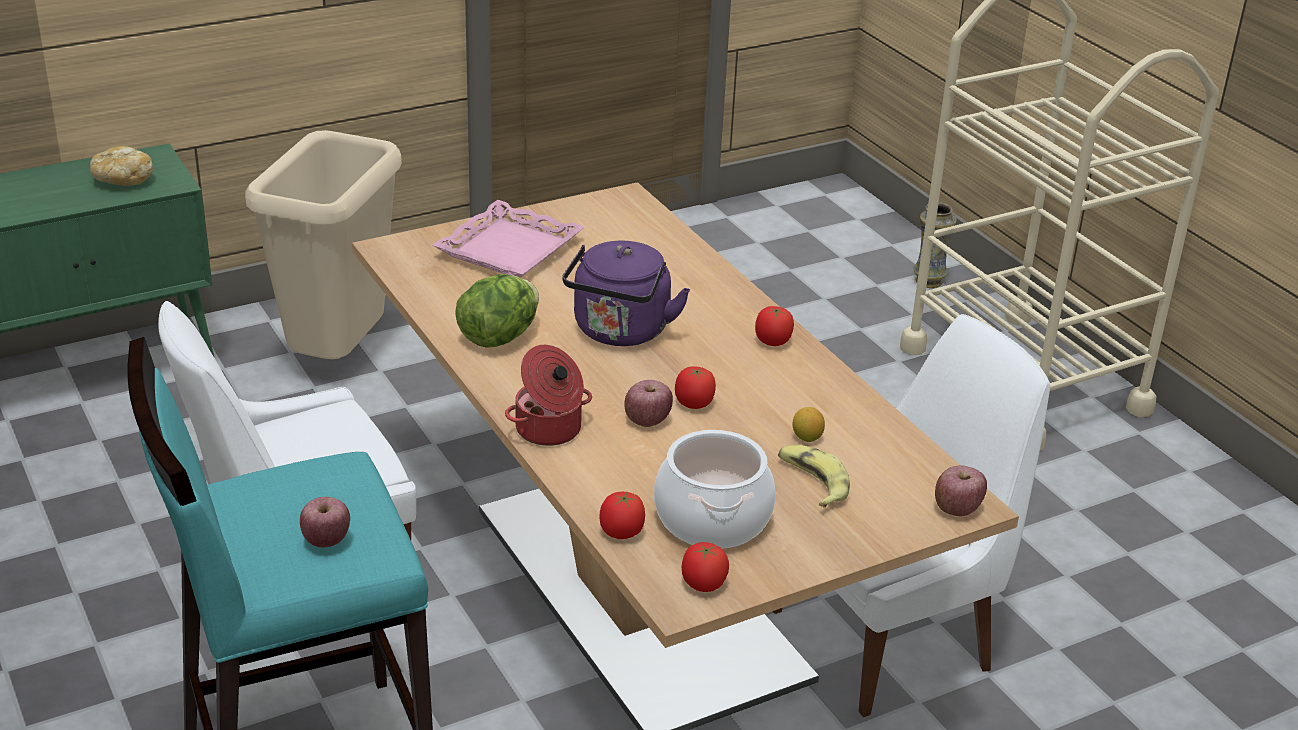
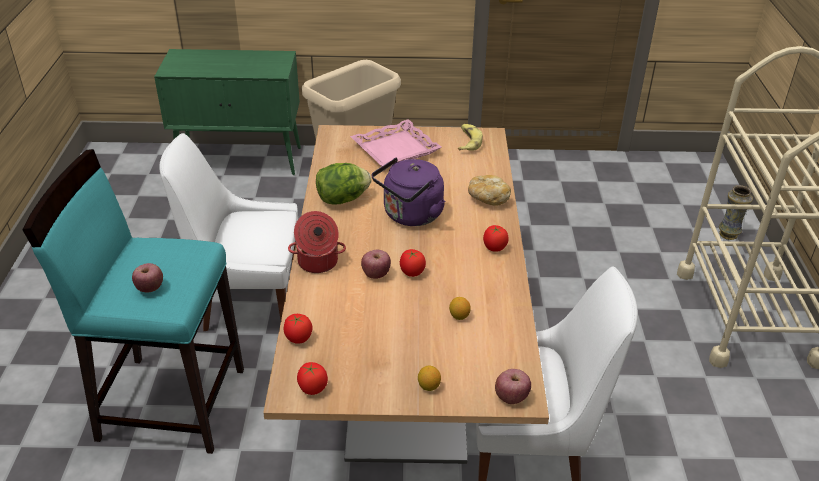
camera: 30 degrees right, 5 degrees up
bread [90,146,153,186] -> bread moved to [468,175,511,206]
cooking pot [654,430,776,548] -> none
banana [778,445,850,508] -> banana moved to [458,124,483,151]
none -> lemon [418,366,441,391]

